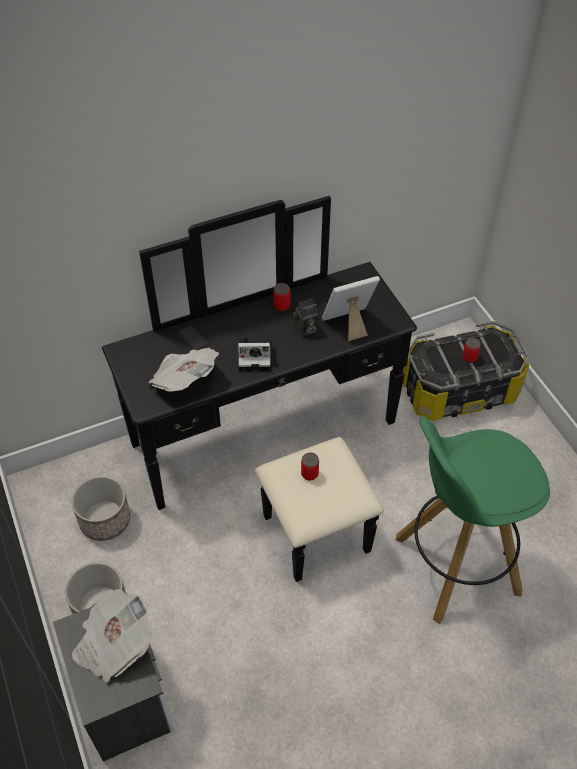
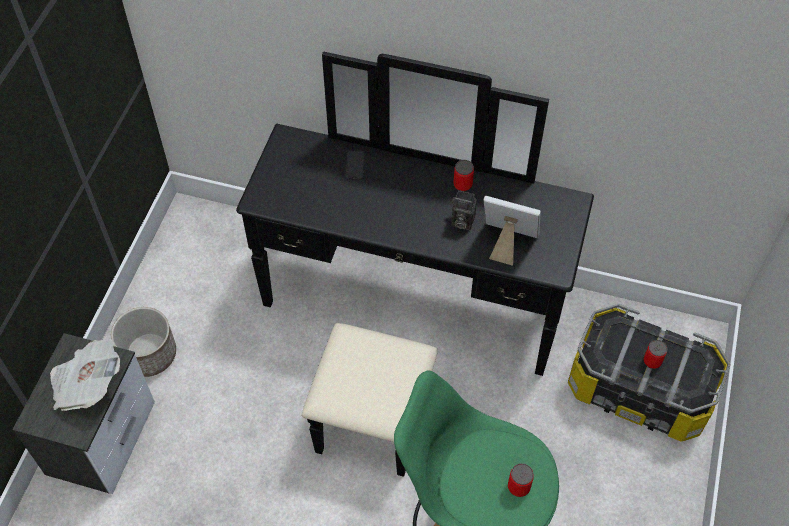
camera: 40 degrees right, 5 degrees up
planter [72,476,131,541] -> none
newspaper [148,348,219,392] -> none
camera [238,329,271,371] -> none
can [301,453,319,481] -> can moved to [508,463,534,497]

